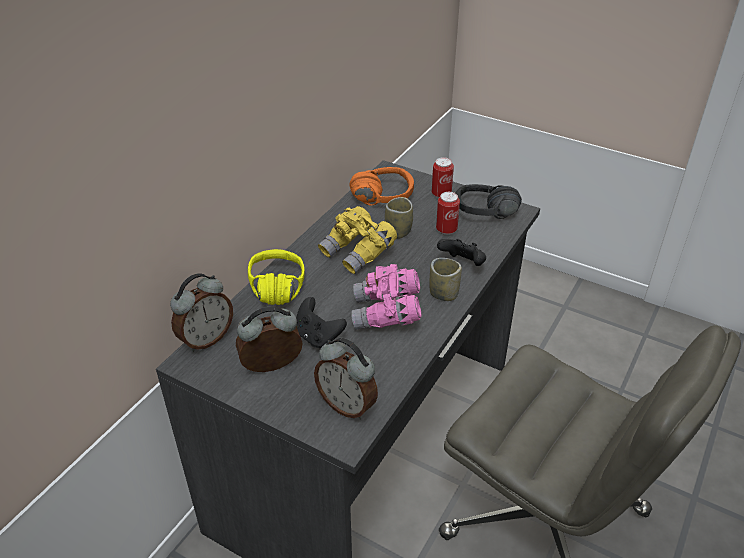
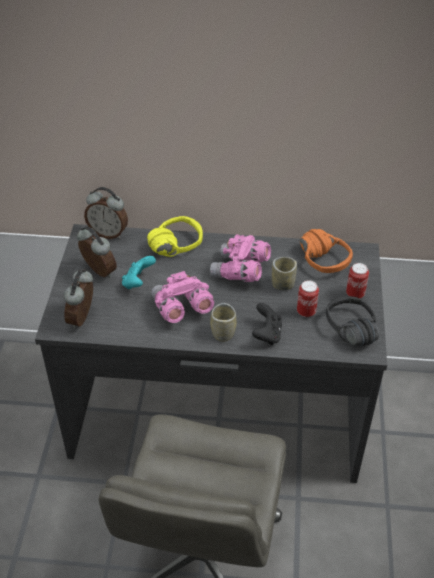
camera: 65 degrees right, 5 degrees up
black game controller [296,297,347,348] -> turquoise game controller [122,256,156,289]
yellow binoculars [318,206,397,274] -> pink binoculars [210,234,271,282]

